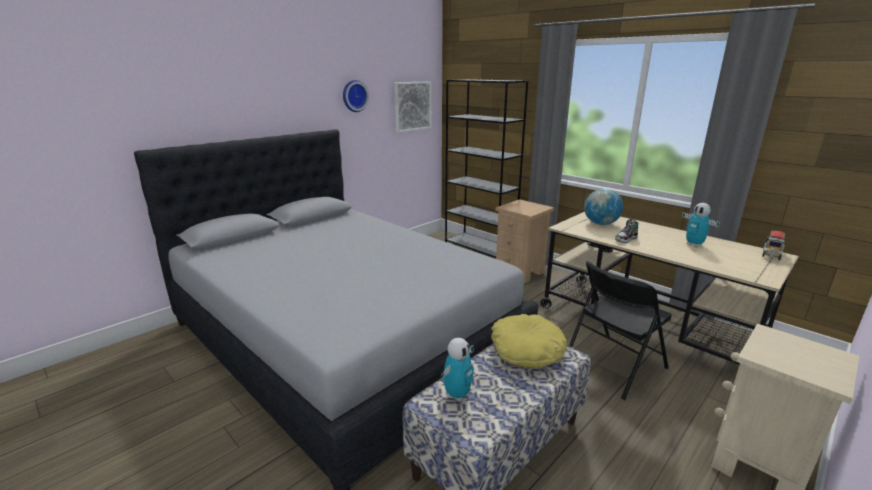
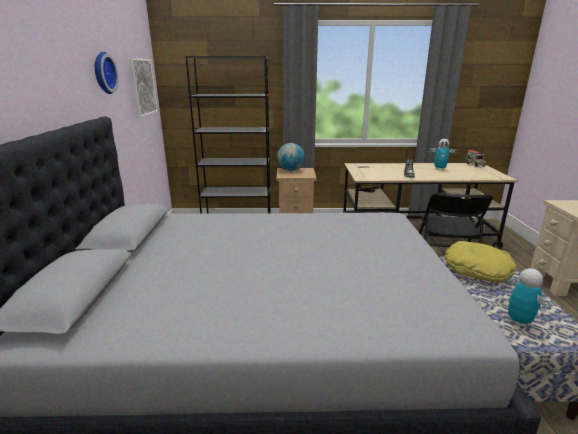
camera: 45 degrees left, 0 degrees up
globe [584,189,623,225] -> globe moved to [277,143,305,171]

